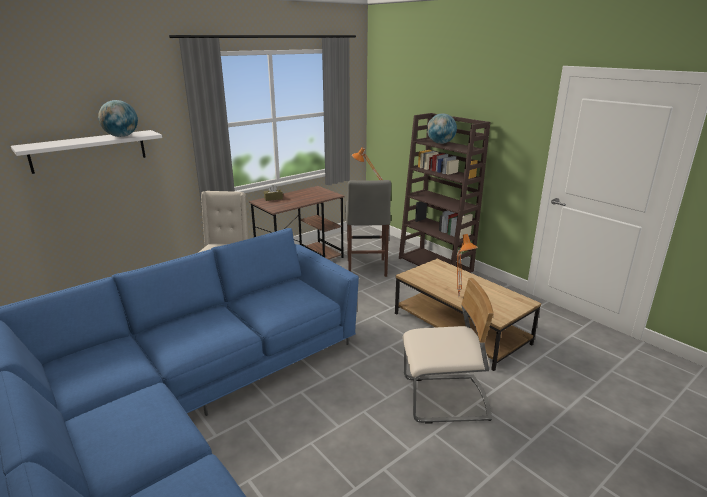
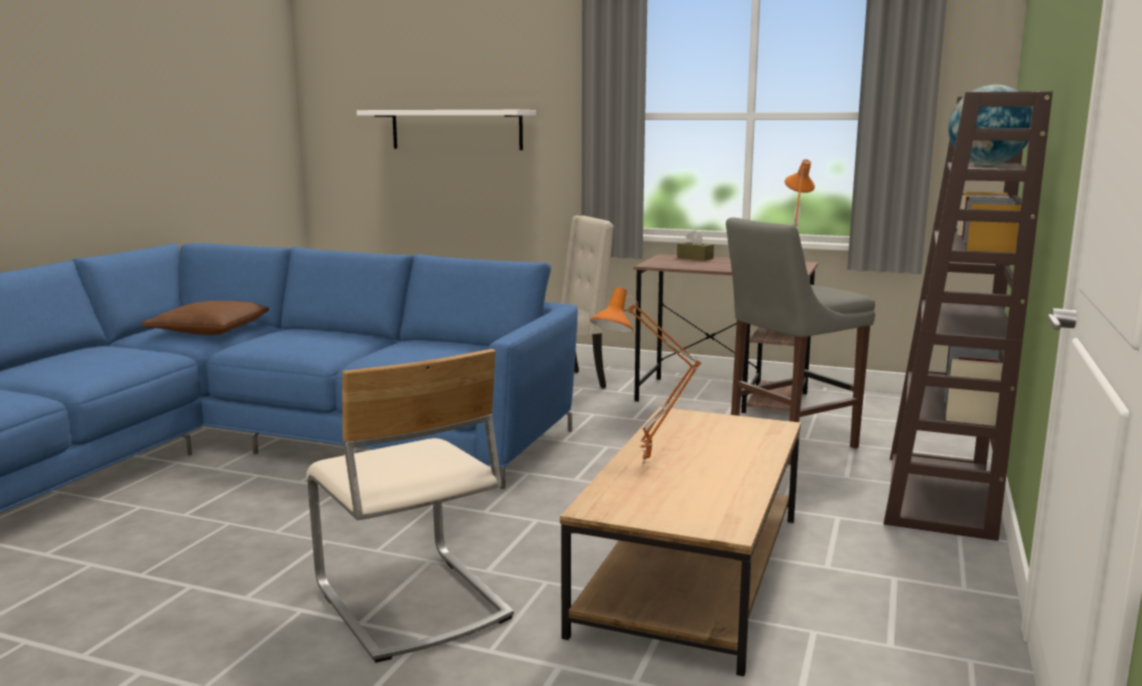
camera: 60 degrees right, 10 degrees down
globe [98,100,138,137] -> none
none -> brown pillow [141,301,269,335]

